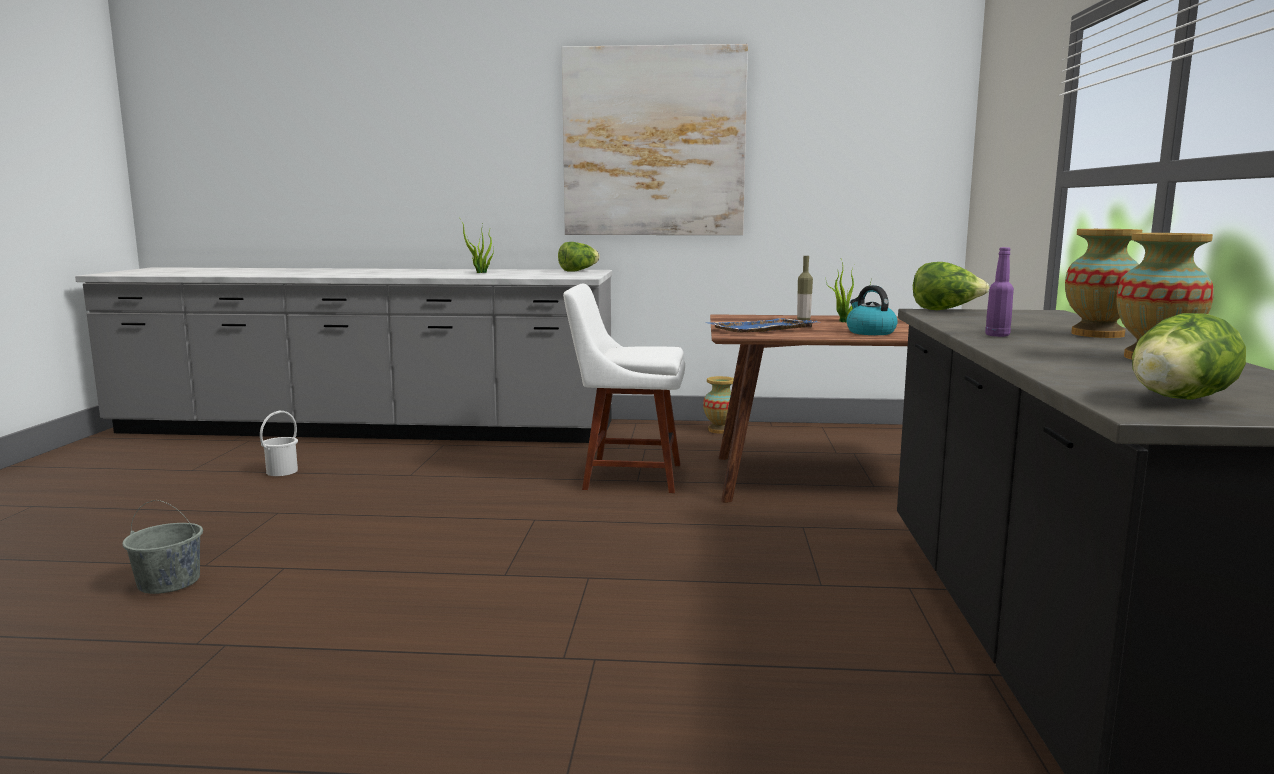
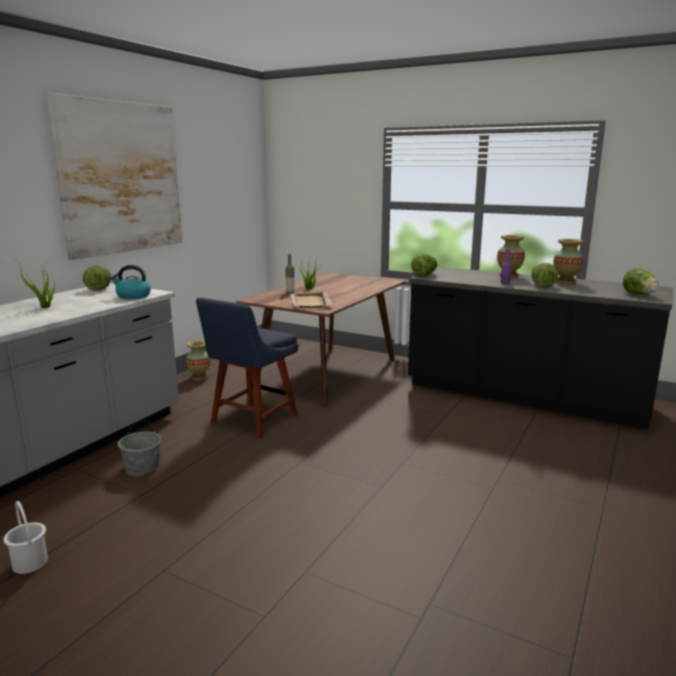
camera: 65 degrees left, 5 degrees up
grey bucket [122,500,203,594] -> grey bucket moved to [118,420,161,475]
white chair [563,283,685,493] -> blue chair [196,298,298,438]
blue tray [707,318,818,333] -> beige tray [290,292,333,308]
kettle [847,285,898,335] -> kettle moved to [110,265,151,299]
none -> lettuce [531,263,558,287]

